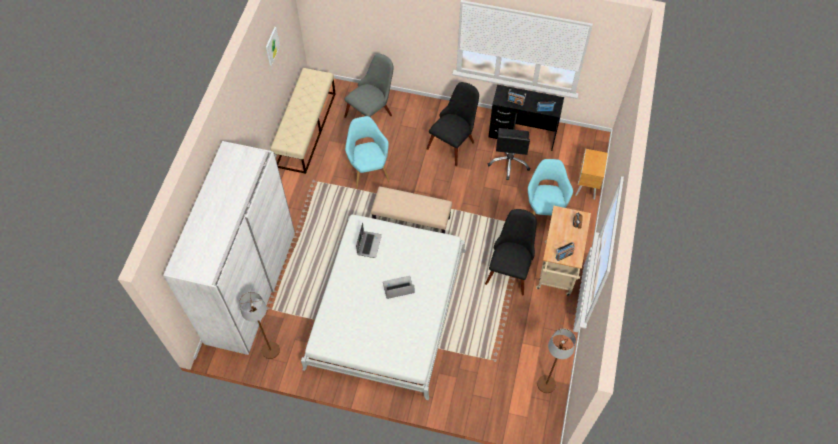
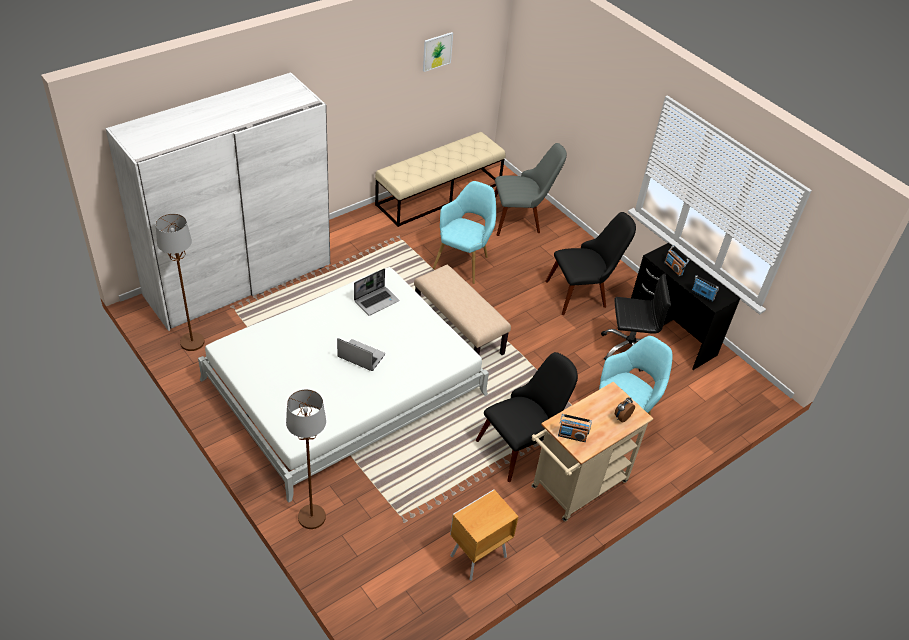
camera: 35 degrees right, 15 degrees down
black office chair [488,128,531,180] -> black office chair turned 135 degrees counterclockwise [601,273,671,372]
brown floor lamp [537,329,576,393] -> brown floor lamp moved to [286,389,326,529]
brown nightstand [575,149,608,199] -> brown nightstand moved to [450,489,519,580]

